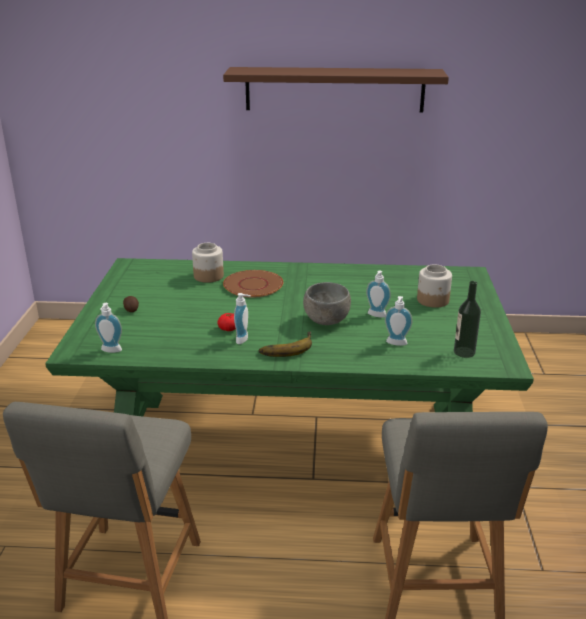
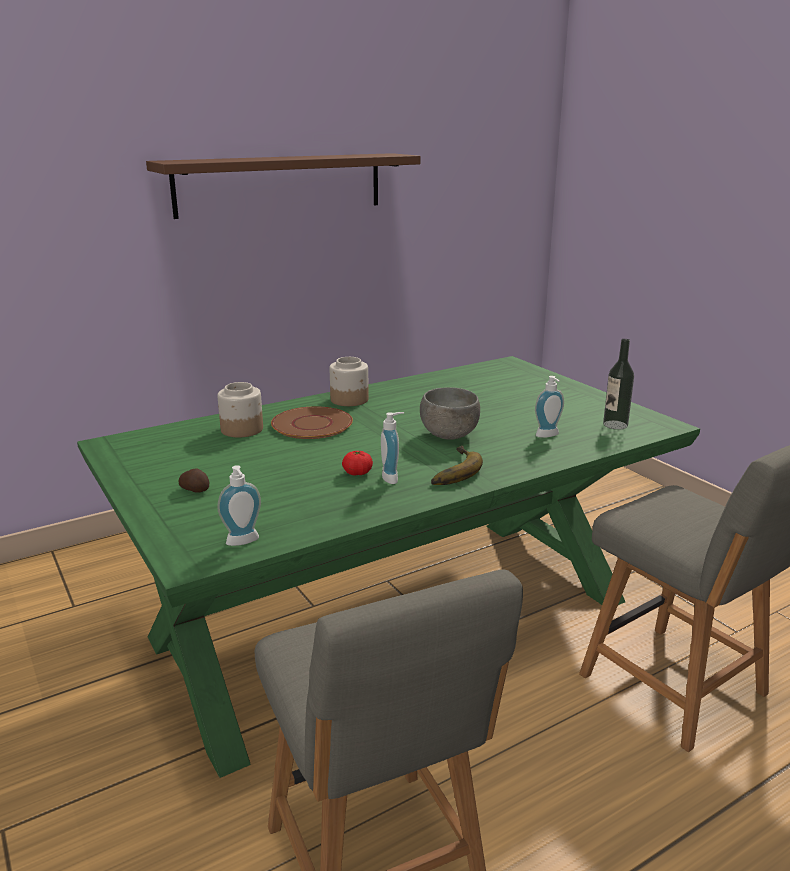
camera: 35 degrees left, 5 degrees down
soap dispenser [366,271,391,318] -> none
jar [417,264,452,308] -> jar moved to [329,357,369,406]

